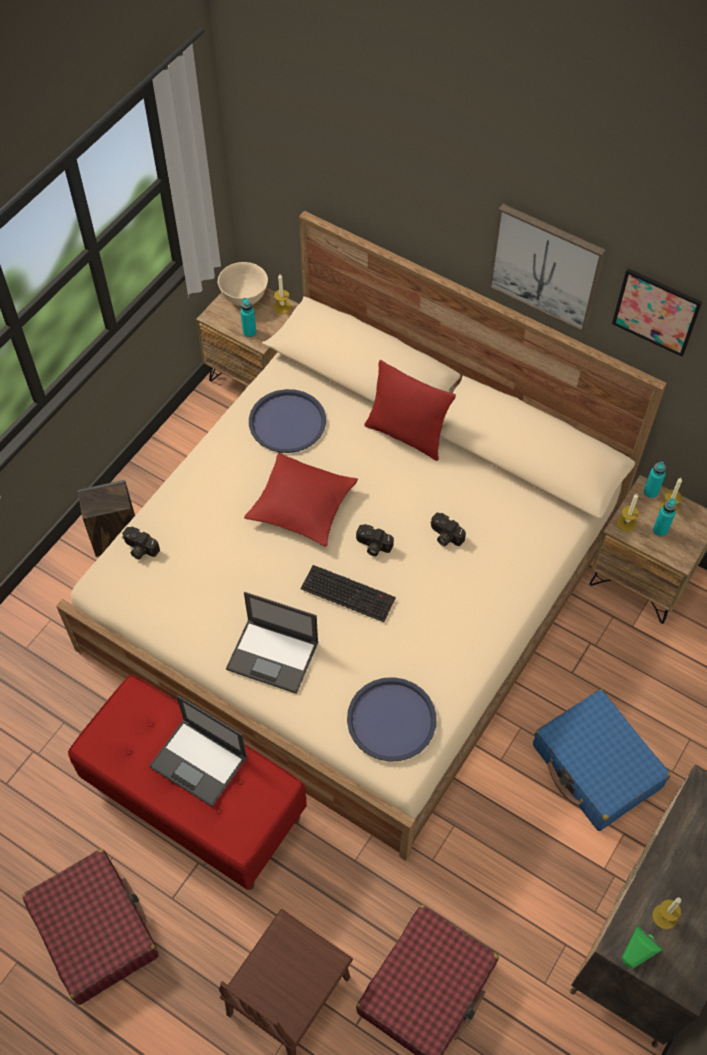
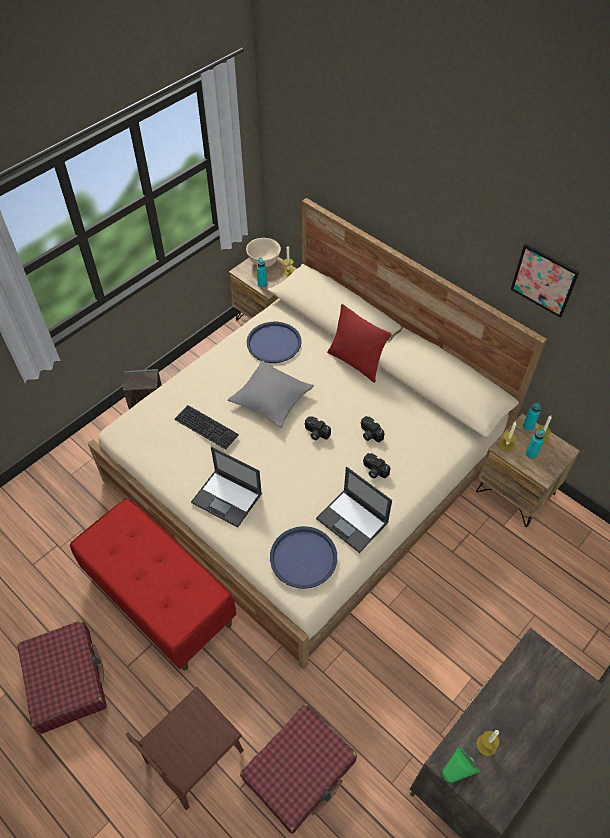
camera: 10 degrees right, 5 degrees down
camera [122,527,160,559] -> camera moved to [363,453,391,479]
laptop [149,695,247,807] -> laptop moved to [316,467,392,553]
red pillow [244,452,358,547] -> grey pillow [228,361,314,428]
keyboard [301,565,396,622] -> keyboard moved to [175,405,239,450]
picture [488,204,606,332] -> none
blue suitcase [533,689,670,831] -> none

